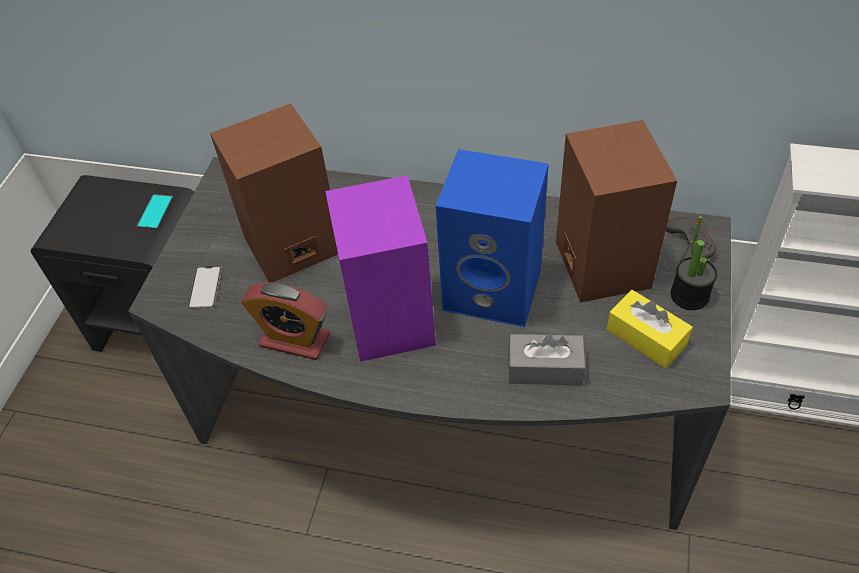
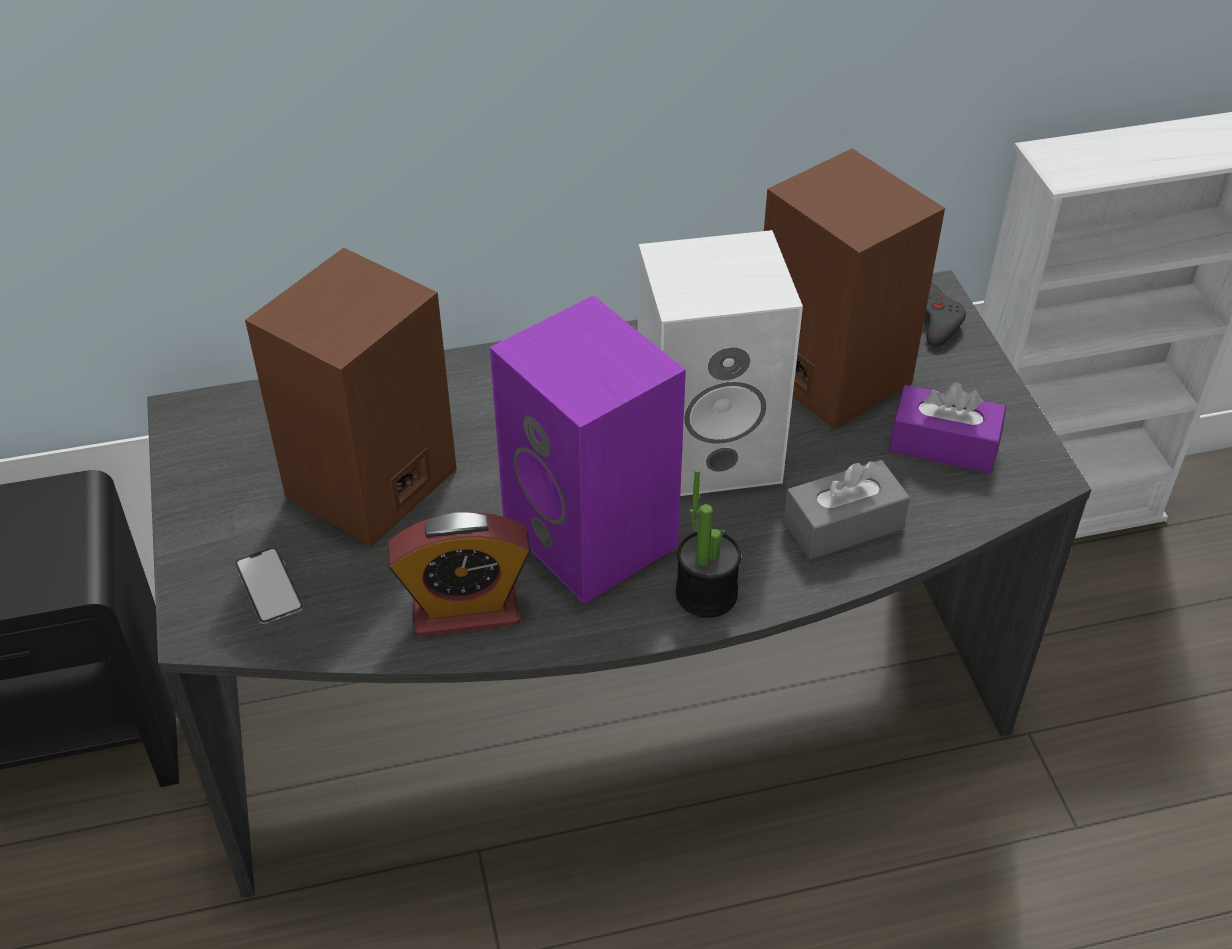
camera: 30 degrees left, 5 degrees down
phone [137,194,174,230] -> none
blue speaker [436,149,549,327] -> white speaker [638,230,803,496]
yellow tissue box [607,290,693,368] -> purple tissue box [889,382,1006,473]
potted plant [671,216,717,310] -> potted plant moved to [676,469,741,618]

